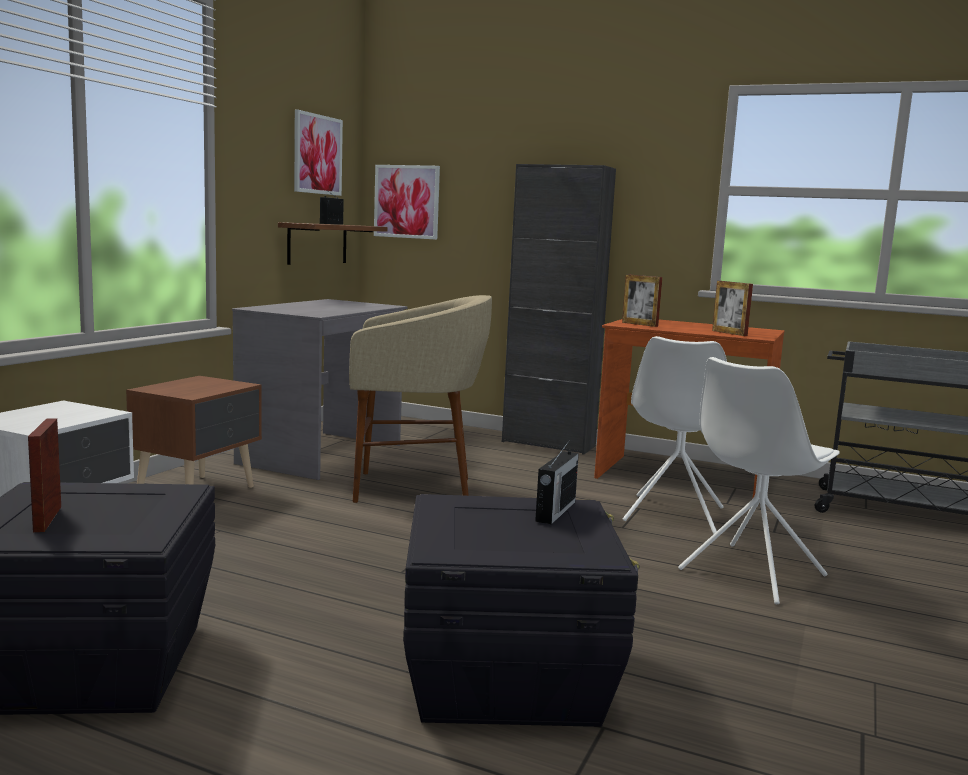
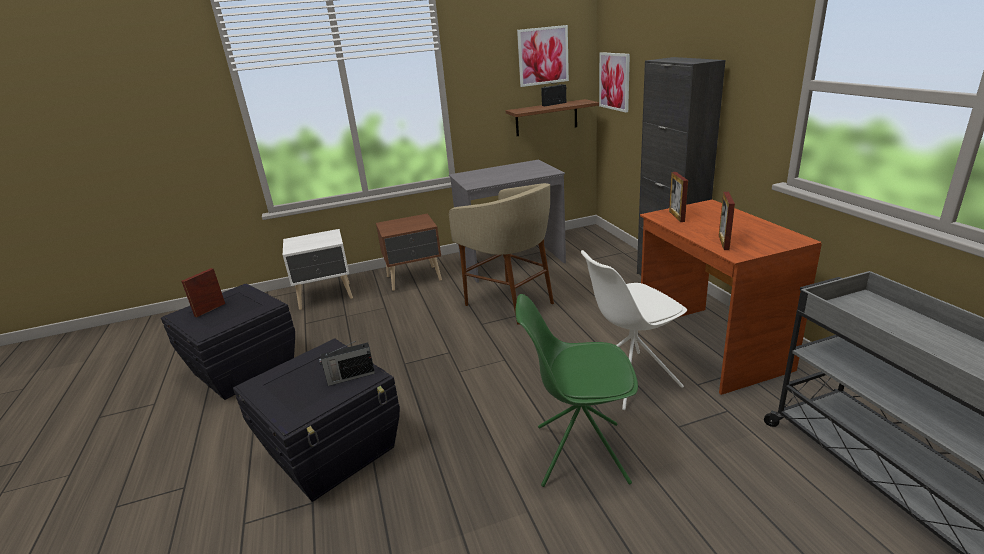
camera: 50 degrees right, 15 degrees up
white chair [678,357,840,604] -> green chair [515,294,638,487]

